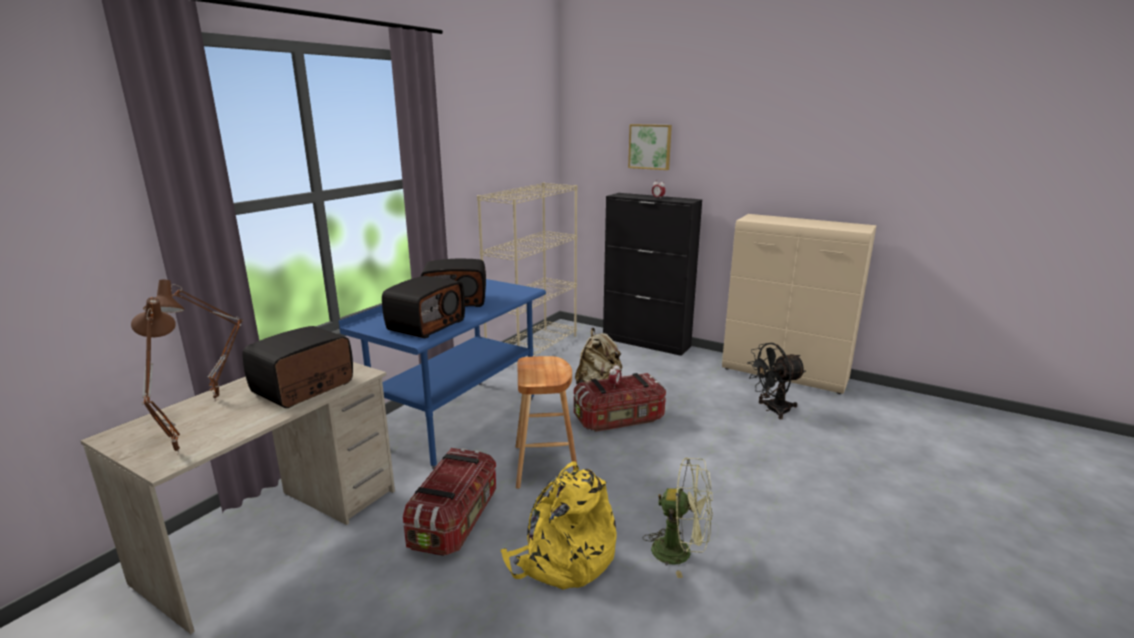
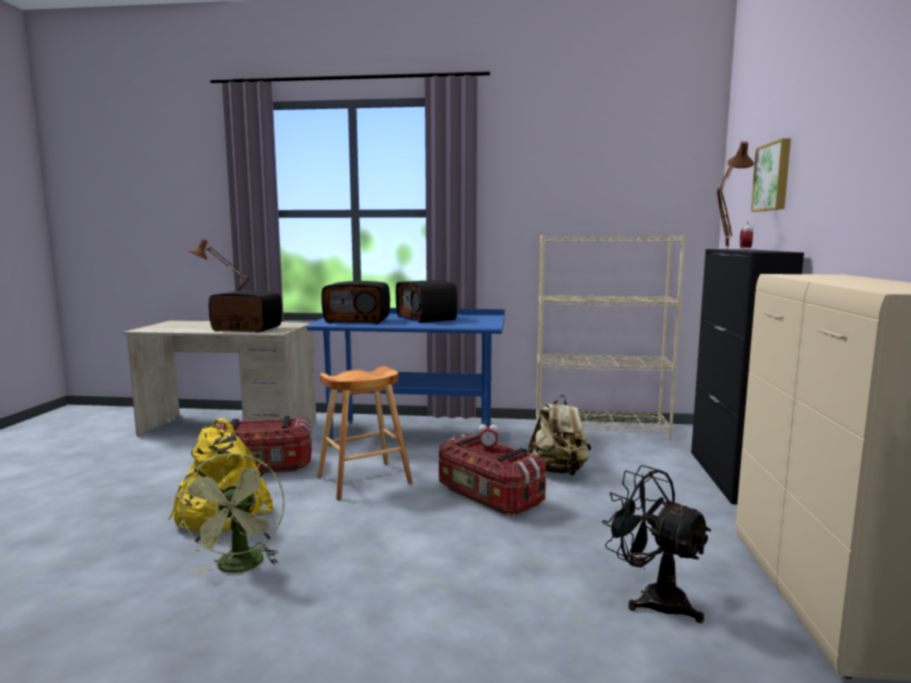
camera: 65 degrees right, 10 degrees down
brown table lamp [131,297,180,455] -> brown table lamp moved to [716,141,754,249]

